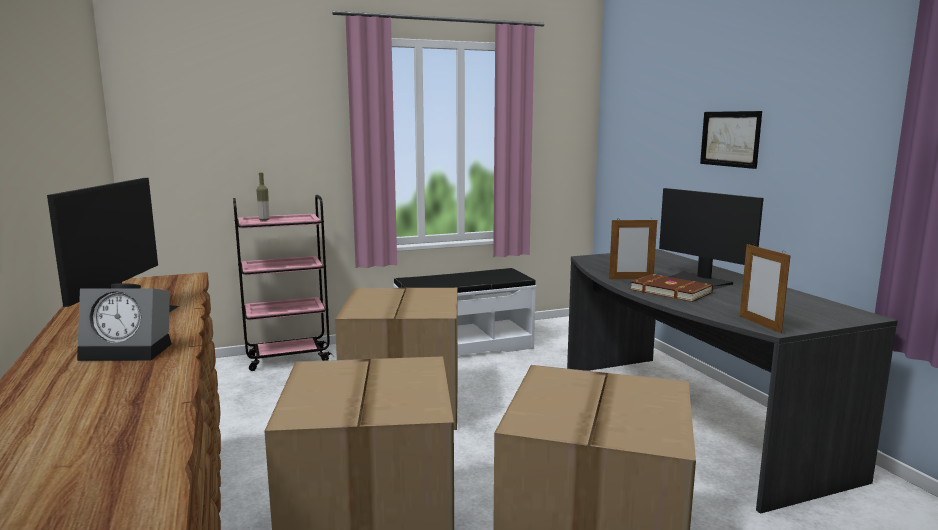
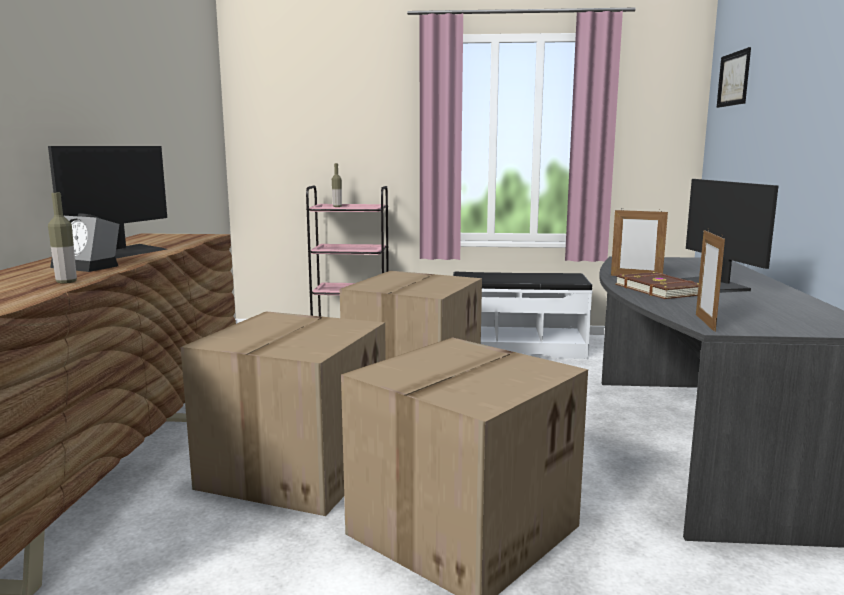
camera: 25 degrees right, 0 degrees up
picture [700,111,762,169] -> picture moved to [717,47,751,108]
none -> bottle [48,193,77,284]

